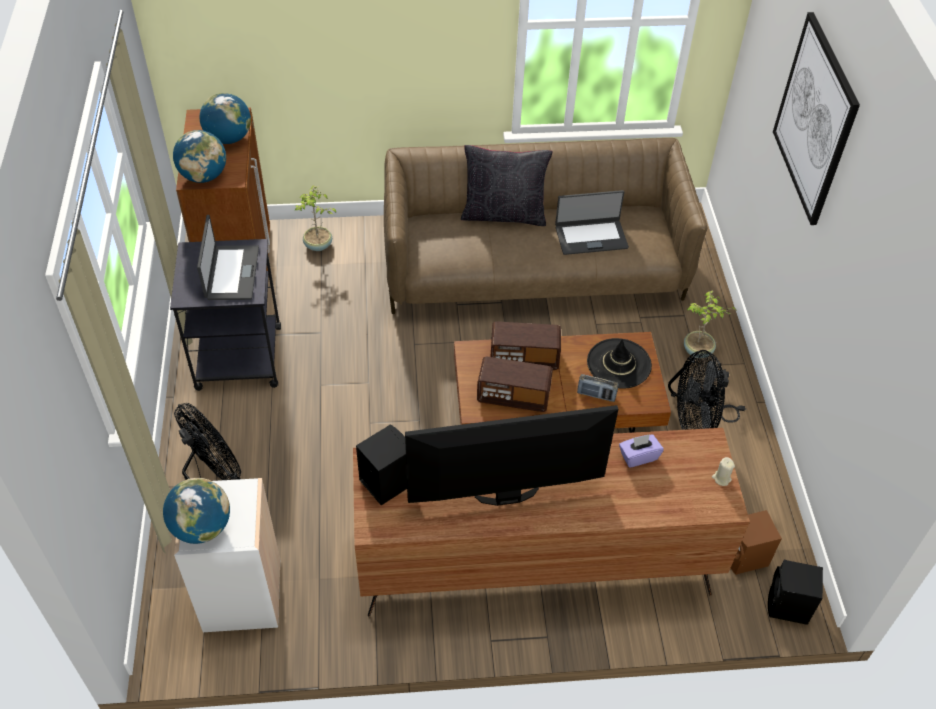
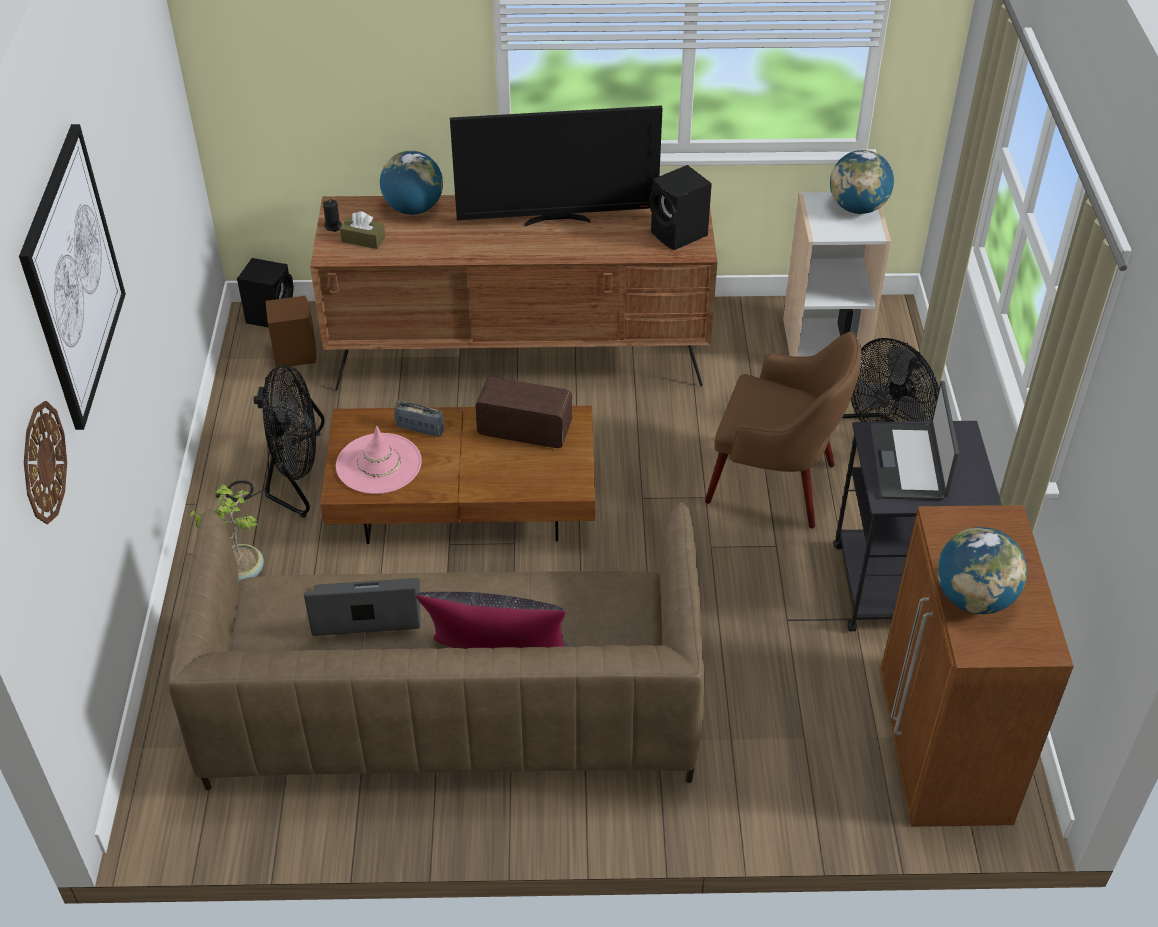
camera: 175 degrees left, 5 degrees down
globe [173,130,226,183] -> globe moved to [380,151,443,215]
potted plant [294,185,337,251] -> none
radio [490,321,561,370] -> none
black hat [587,338,652,389] -> pink hat [336,426,422,494]
purple tissue box [619,434,664,468] -> none
beige candle [712,457,735,486] -> black candle [323,199,342,232]
none -> wall clock [24,401,67,524]
none -> brown tissue box [340,211,385,249]
none -> brown armchair [705,332,862,528]

